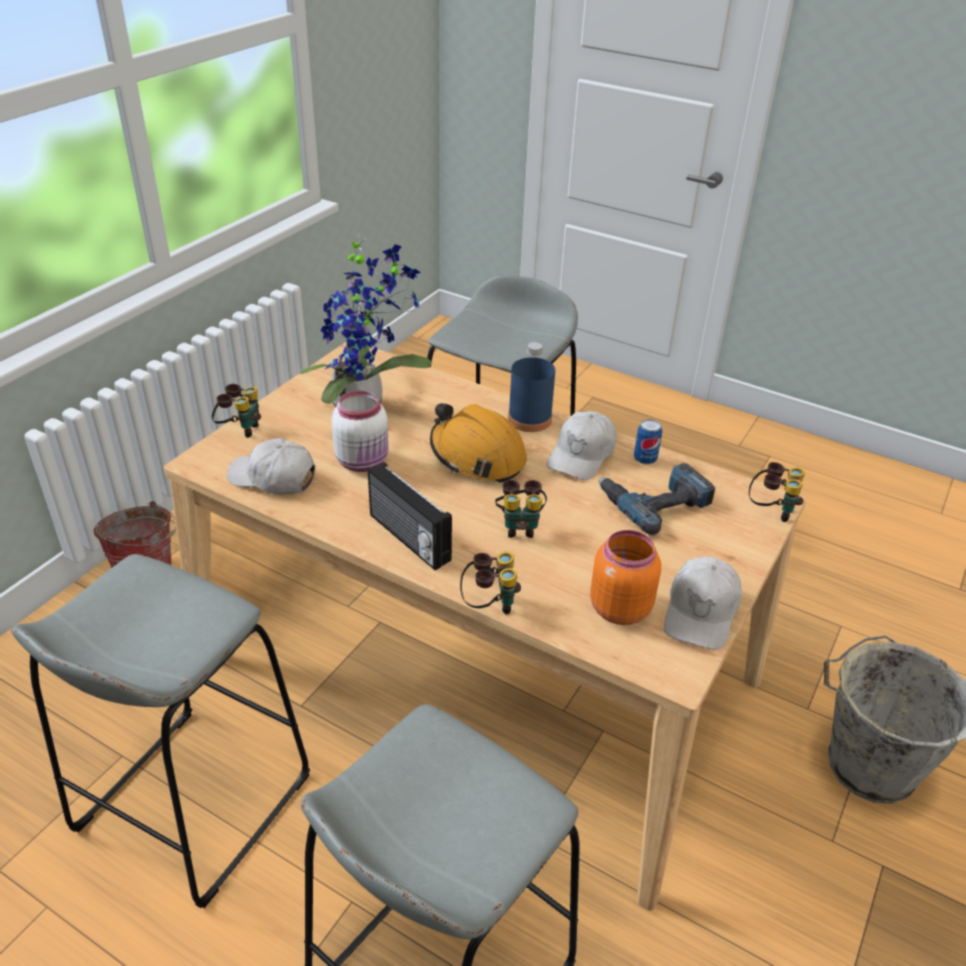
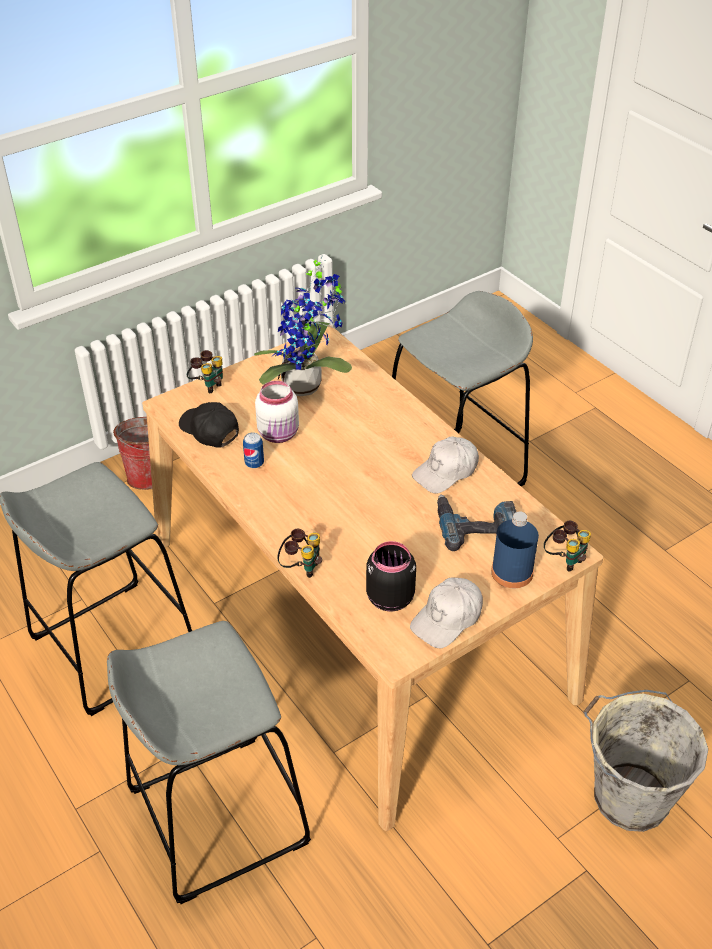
camera: 25 degrees right, 5 degrees up
white cap [227,438,315,495] -> black cap [179,402,239,448]
radio [368,462,452,570] -> none
orange hard hat [430,403,527,483] -> none
binoculars [495,480,547,538] -> none
blue bottle [508,342,555,432] -> blue bottle moved to [491,511,539,588]
orange jar [590,530,661,625] -> black jar [366,541,416,611]
can [634,419,662,465] -> can moved to [243,433,264,468]

